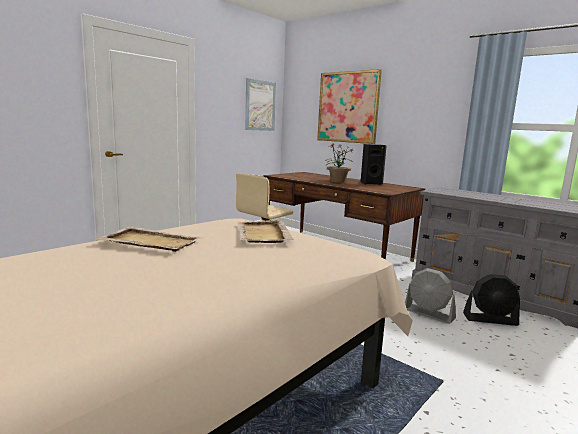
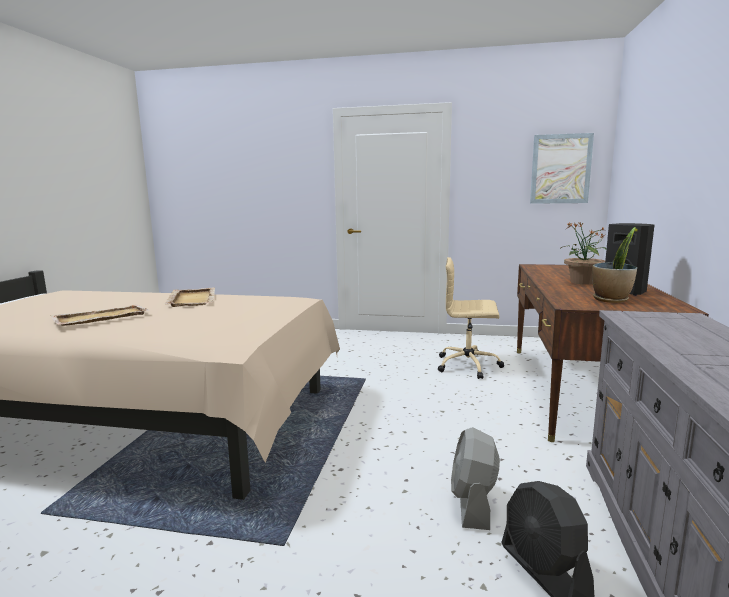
camera: 60 degrees right, 0 degrees up
beige tray [238,220,294,243] -> beige tray moved to [50,304,149,326]
picture [317,69,382,144] -> none
none -> potted plant [592,227,637,303]

